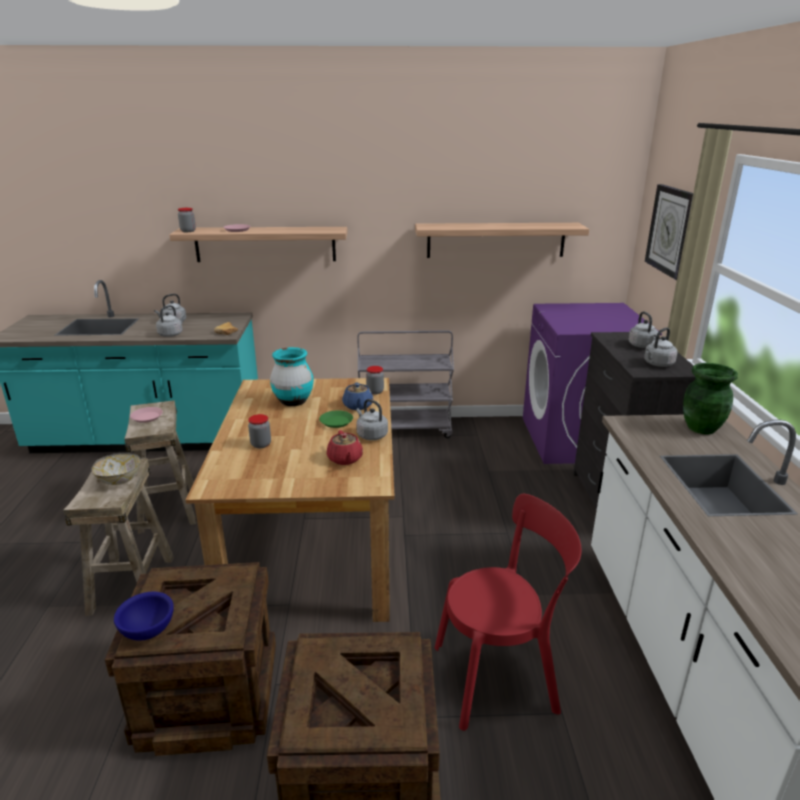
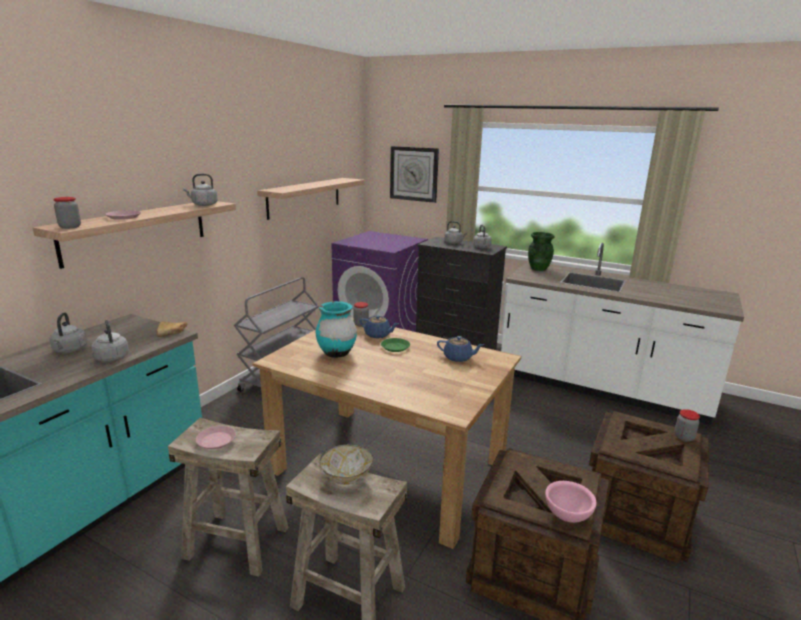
camera: 60 degrees left, 5 degrees down
blue bowl [114,592,173,641] -> pink bowl [545,481,597,523]
jar [248,414,271,448] -> jar moved to [674,409,700,442]
red teapot [327,430,363,465] -> blue teapot [437,336,484,362]
grey kettle [356,399,388,440] -> grey kettle moved to [183,174,218,206]
red chair [435,494,581,731] -> none

